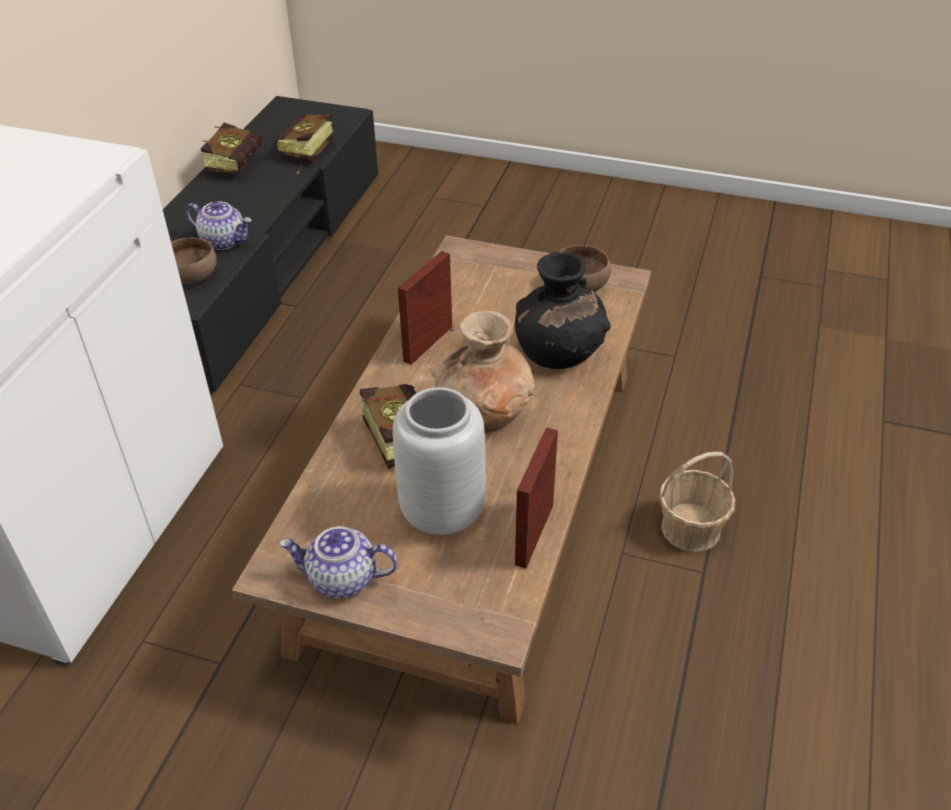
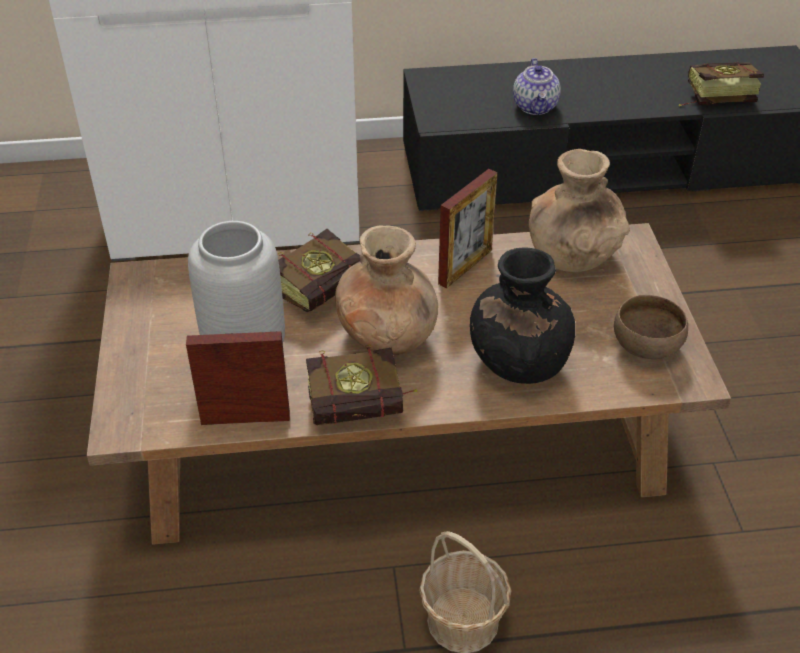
camera: 65 degrees right, 0 degrees up
brown bowl [171,238,217,284] -> none
book [201,123,262,174] -> book moved to [306,344,417,425]
teapot [279,526,398,598] -> none
picture frame [398,251,452,365] -> picture frame turned 120 degrees clockwise [438,169,498,288]
none -> brown vase [529,149,630,272]

